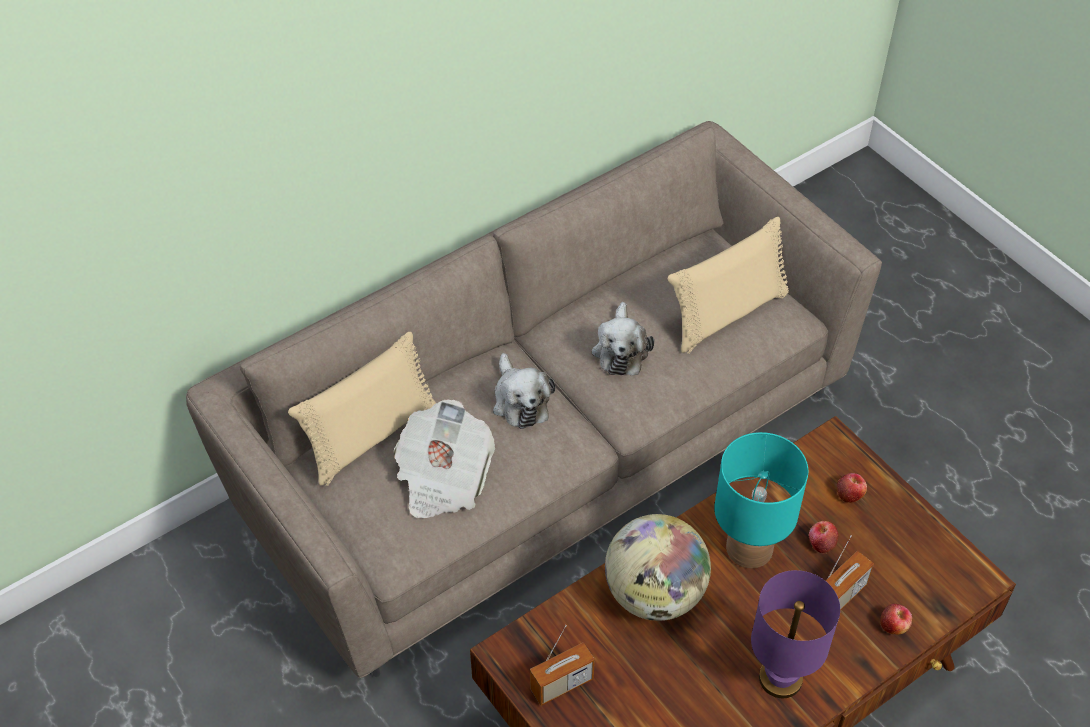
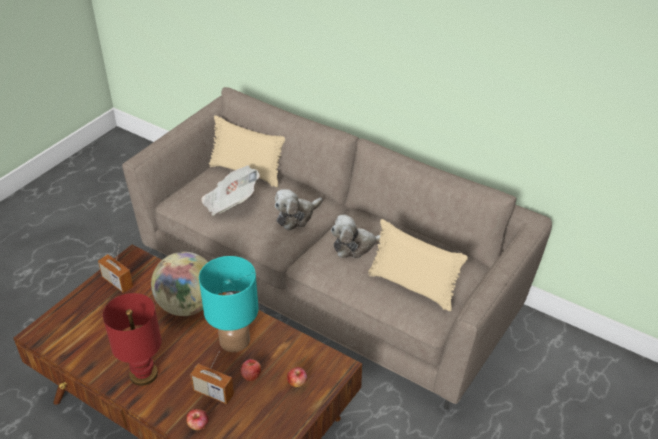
camera: 70 degrees right, 10 degrees down
purple table lamp [751,570,840,698] -> red table lamp [103,293,162,386]

